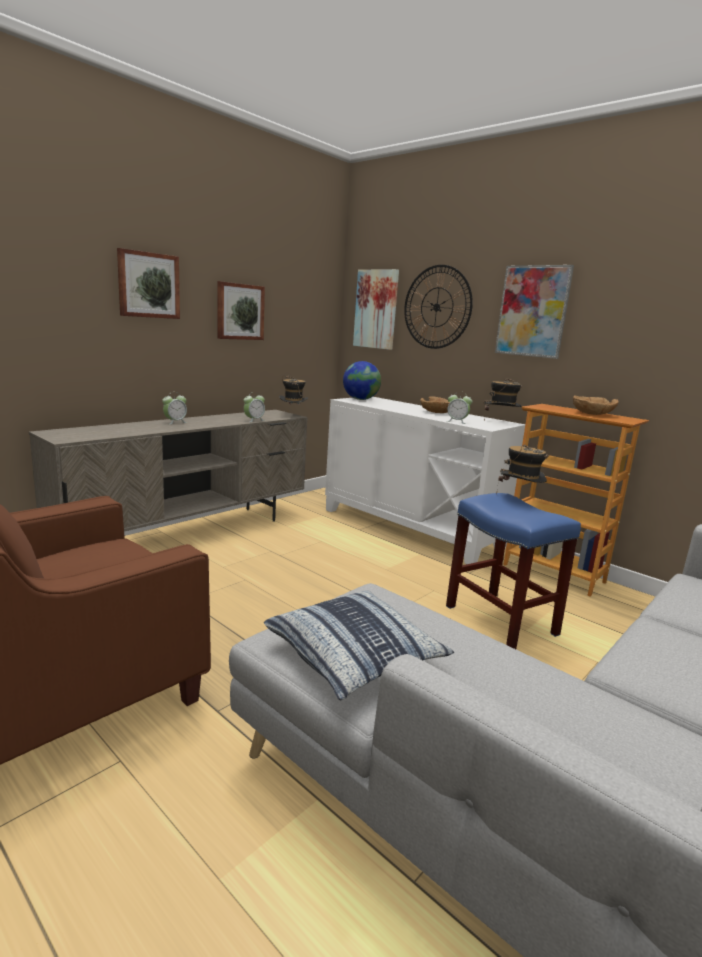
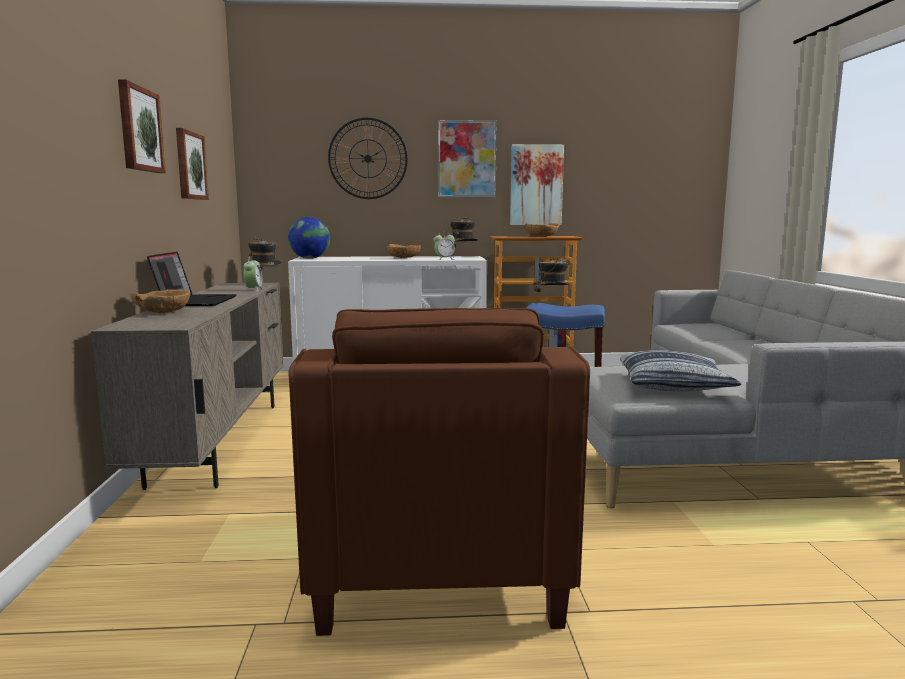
camera: 45 degrees left, 5 degrees down
alarm clock [162,394,188,424] -> laptop [147,252,237,306]
picture [353,269,399,350] -> picture moved to [510,144,564,225]
none -> brown bowl [130,289,190,313]

